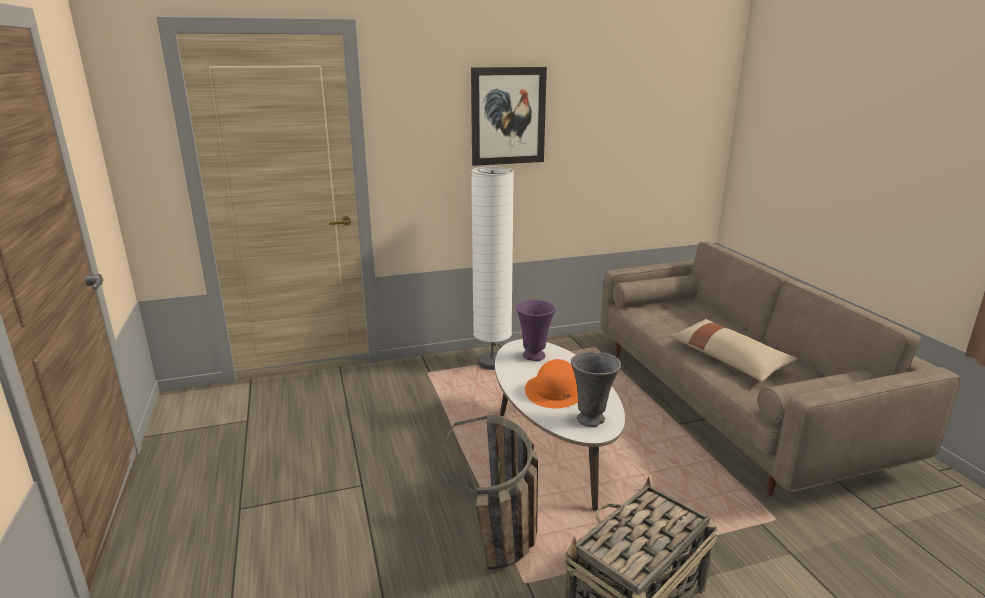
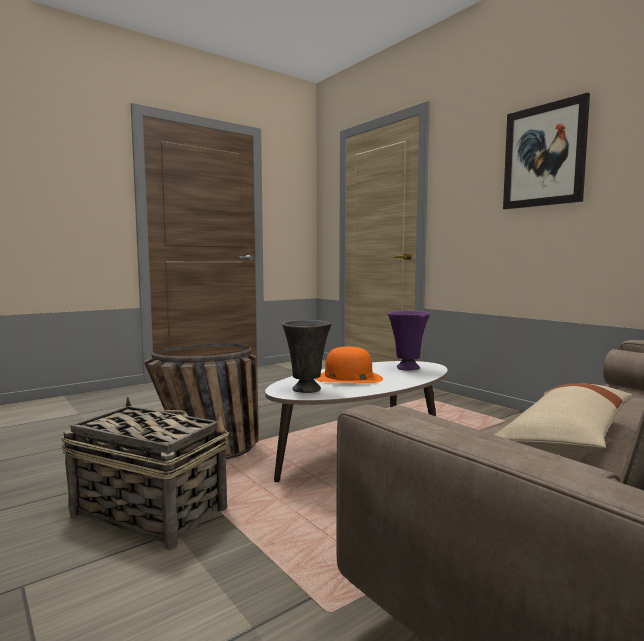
camera: 70 degrees right, 15 degrees down
white floor lamp [471,167,514,370] -> none

